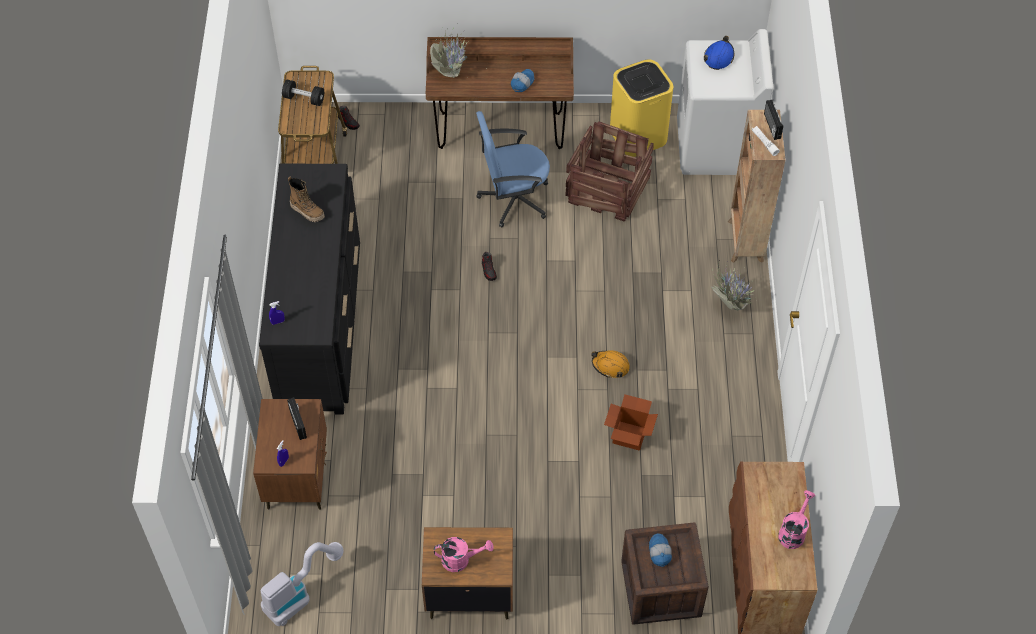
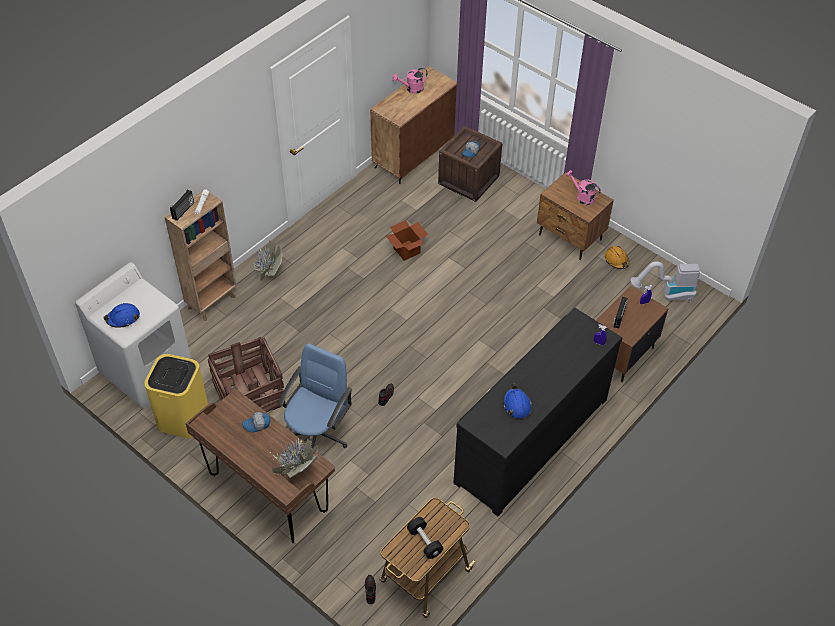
camera: 140 degrees left, 5 degrees down
boot [288,177,325,222] -> blue hard hat [503,383,532,419]
blue office chair [476,111,550,228] -> blue office chair turned 90 degrees counterclockwise [278,343,352,449]
orange hard hat [591,350,630,378] -> orange hard hat moved to [605,246,629,269]

